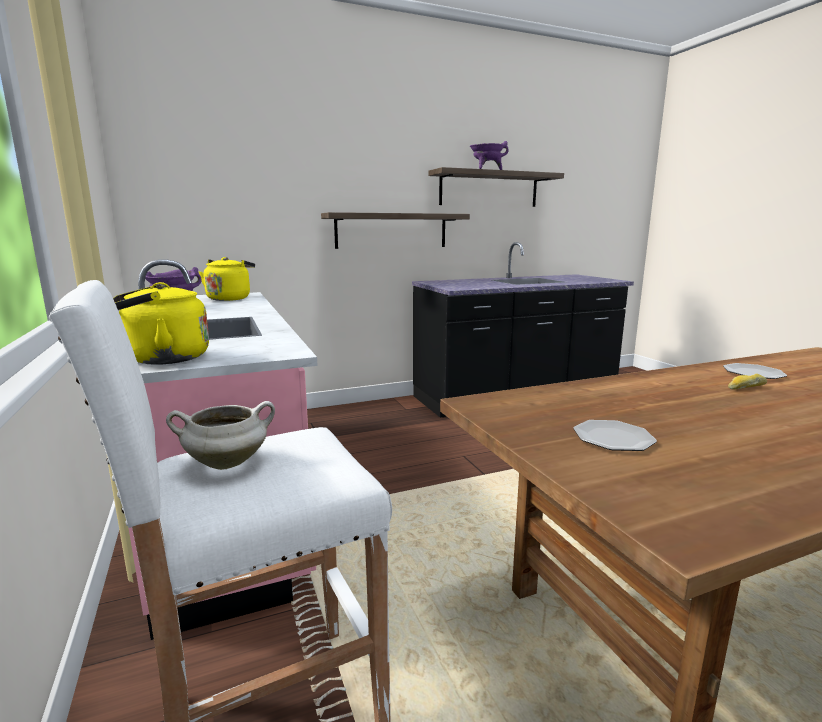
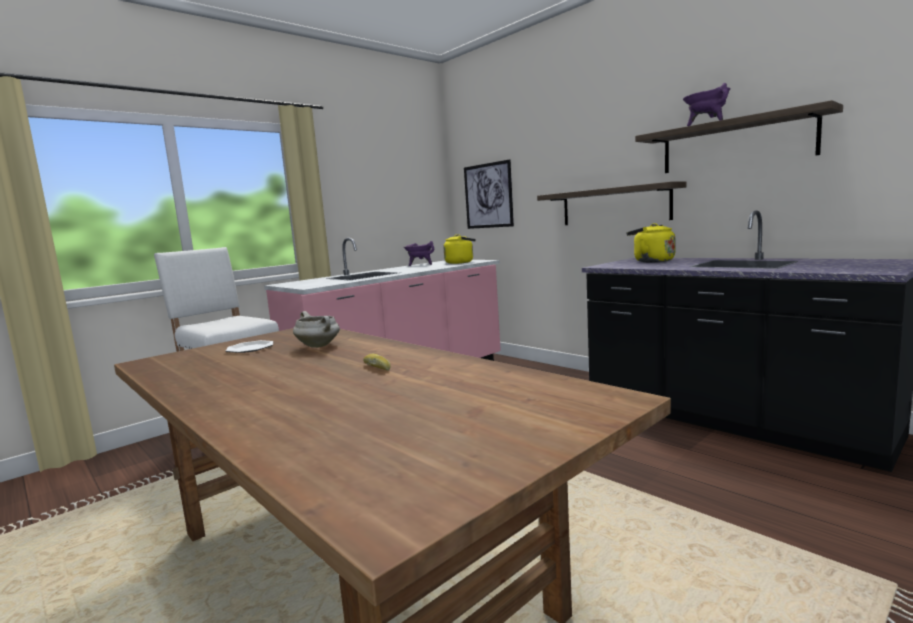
camera: 70 degrees right, 5 degrees down
yellow kettle [113,282,209,364] -> yellow kettle moved to [626,223,675,262]
white cooking pot [166,401,275,470] -> white cooking pot moved to [293,311,340,348]
plate [723,363,787,379] -> none
none -> picture [464,159,514,229]

